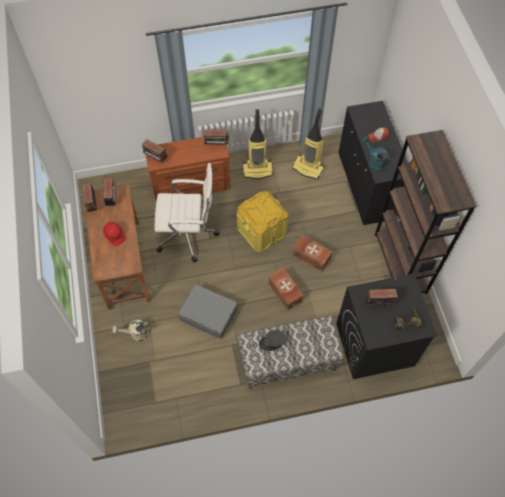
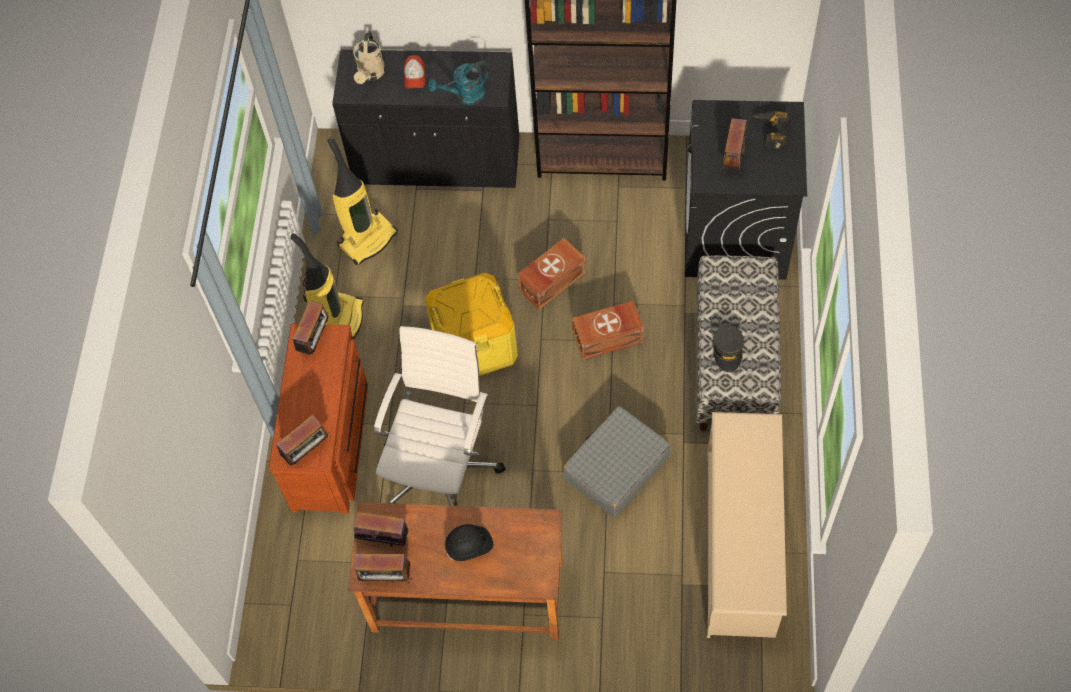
camera: 70 degrees left, 0 degrees up
red hard hat [103,222,125,246] -> black hard hat [445,524,493,561]
beige watering can [112,320,150,341] -> beige watering can moved to [353,31,385,84]
none -> beige shoe rack [707,412,787,638]

